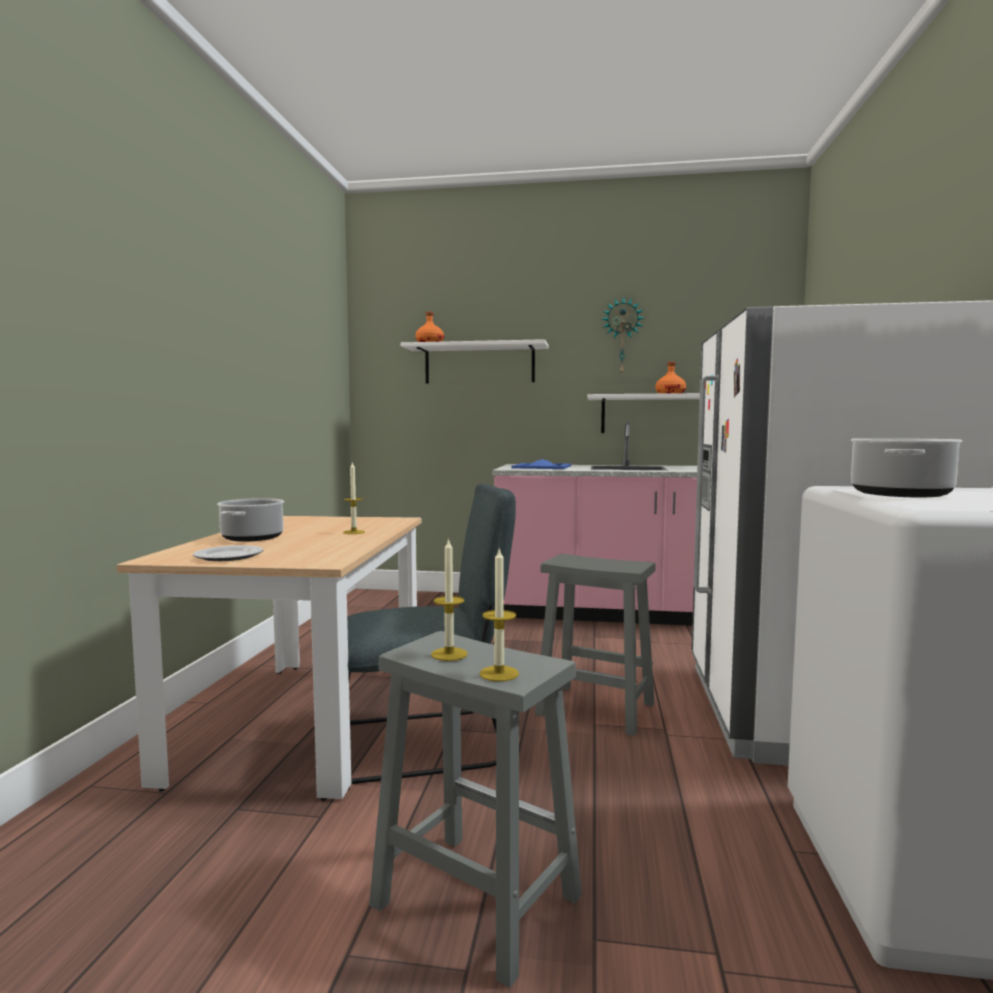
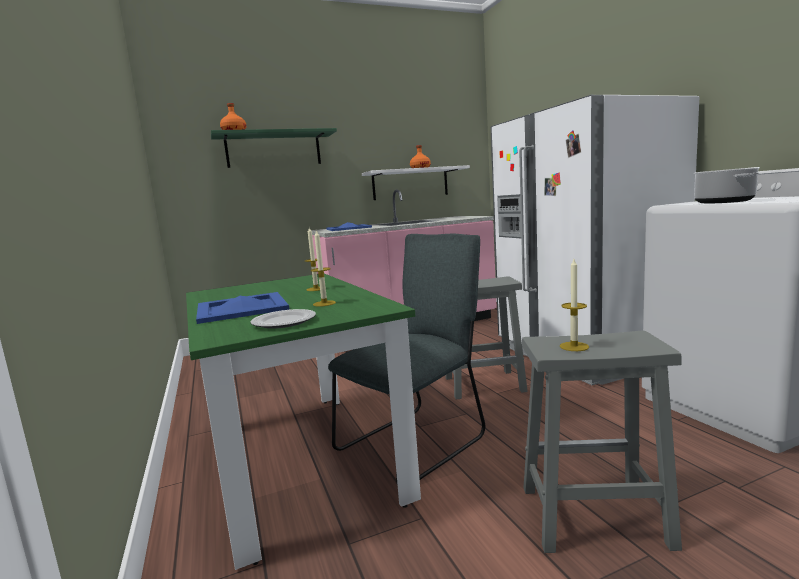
camera: 30 degrees left, 5 degrees up
beige dining table [117,516,421,801] -> green dining table [186,273,421,570]
cooking pot [217,498,284,542] -> blue tray [196,292,290,324]
white shelf [401,339,549,383] -> green shelf [211,128,337,168]
candle [480,547,519,682] -> candle moved to [311,230,336,307]
wall clock [602,296,644,376] -> none

